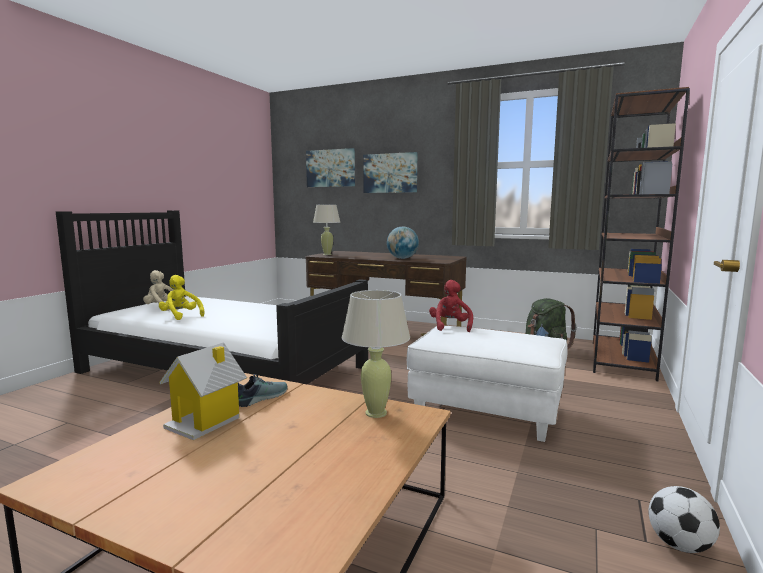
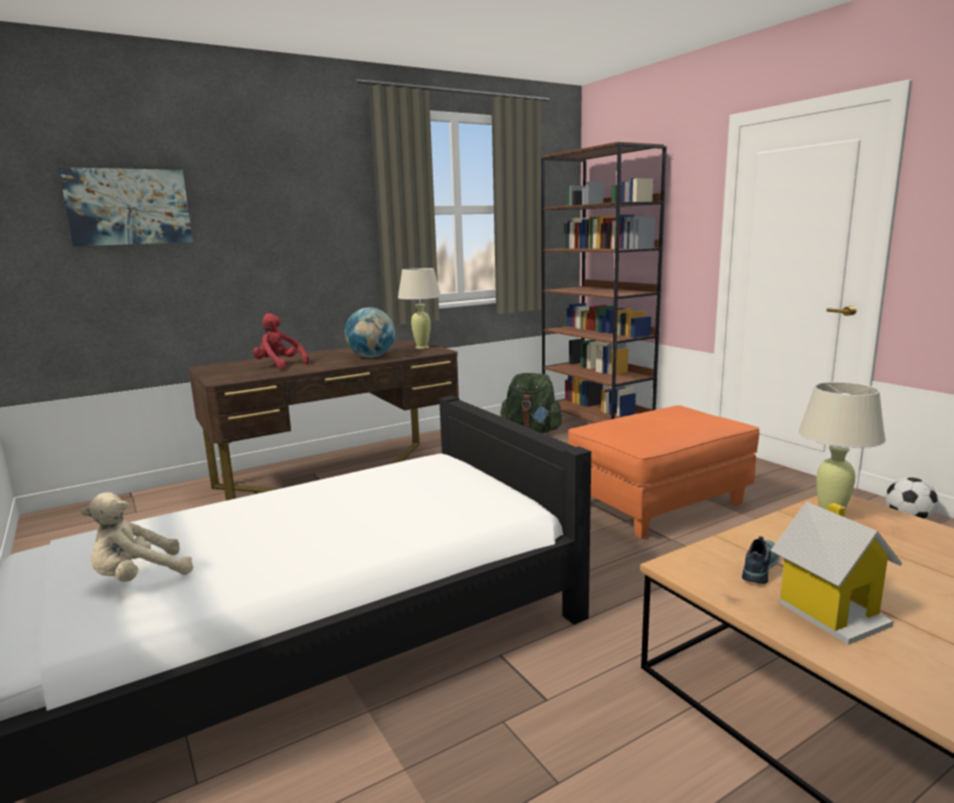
camera: 55 degrees left, 5 degrees up
yellow plush toy [159,275,205,320] -> none
shoe [238,374,288,407] -> shoe turned 45 degrees clockwise [742,536,779,584]
beige table lamp [313,205,340,255] -> beige table lamp moved to [398,268,441,349]
picture [363,152,417,193] -> none
white ottoman [407,326,568,442] -> orange ottoman [568,405,760,539]
red plush toy [429,280,473,332] -> red plush toy moved to [253,313,309,369]

